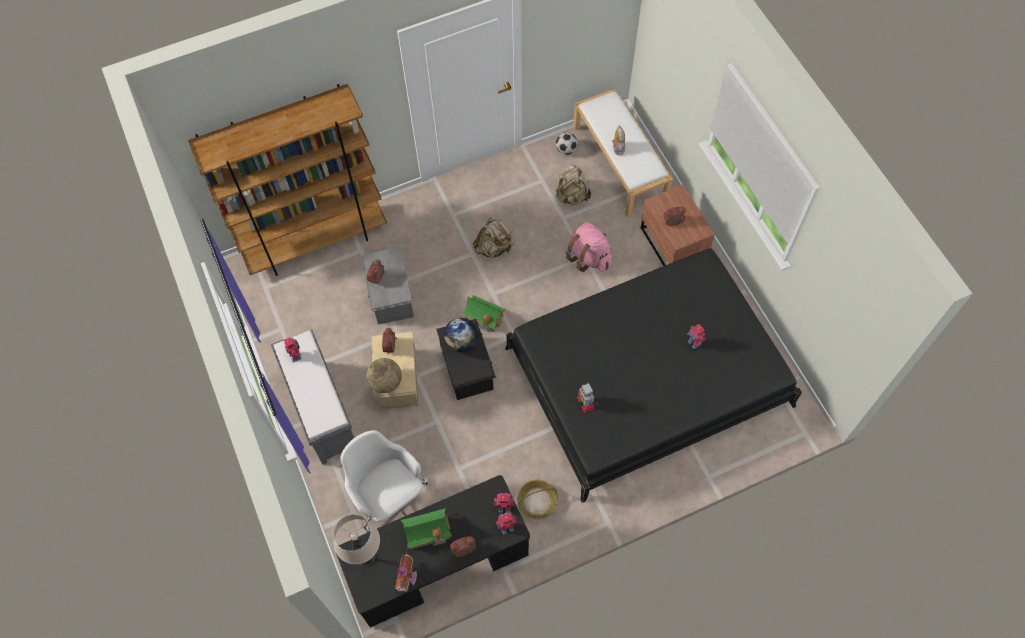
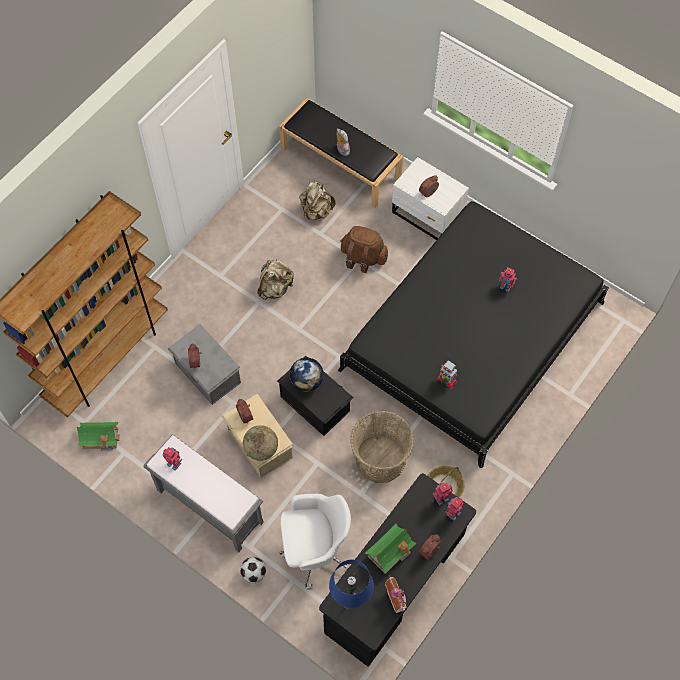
camera: 30 degrees left, 0 degrees up
beige table lamp [333,514,380,567] -> blue table lamp [329,559,374,611]
white office chair [341,430,429,534] -> white office chair turned 150 degrees clockwise [280,494,351,590]
toy house [462,295,506,333] -> toy house moved to [76,420,120,451]
football [556,132,578,154] -> football moved to [240,557,266,583]
pink backpack [566,222,612,272] -> brown backpack [340,226,388,273]
white bench [573,88,673,217] -> black bench [279,98,403,208]
brown nightstand [641,185,715,266] -> white nightstand [392,157,469,240]
none -> basket [350,411,414,483]

